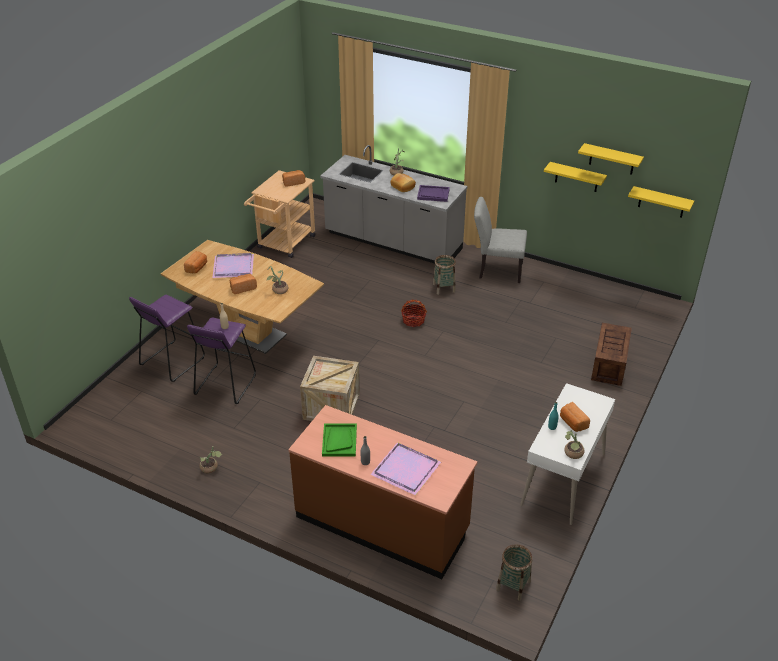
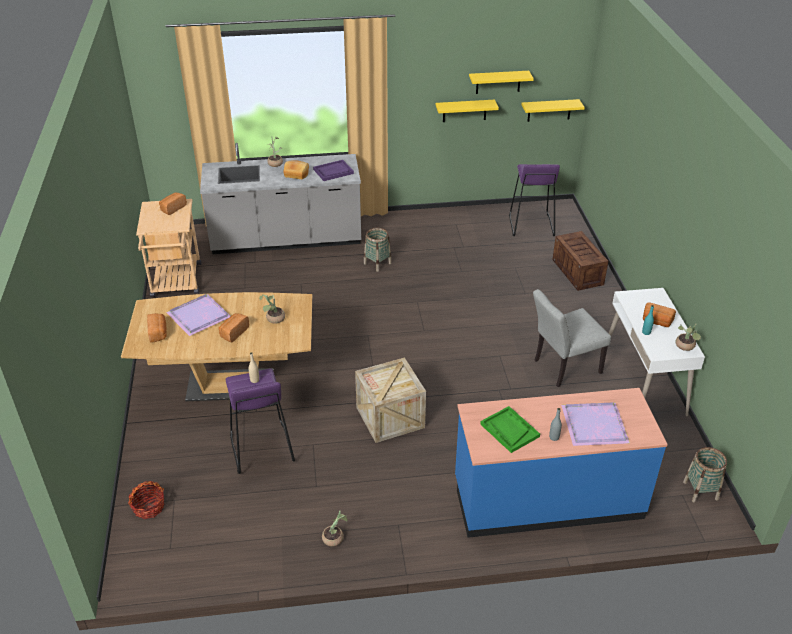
camera: 35 degrees left, 0 degrees up
purple stool [129,295,205,382] -> purple stool moved to [509,164,560,236]
brown counter [288,405,477,579] -> blue counter [455,388,668,538]
basket [401,300,427,327] -> basket moved to [128,481,164,519]
grey chair [474,197,527,283] -> grey chair moved to [533,289,611,387]

